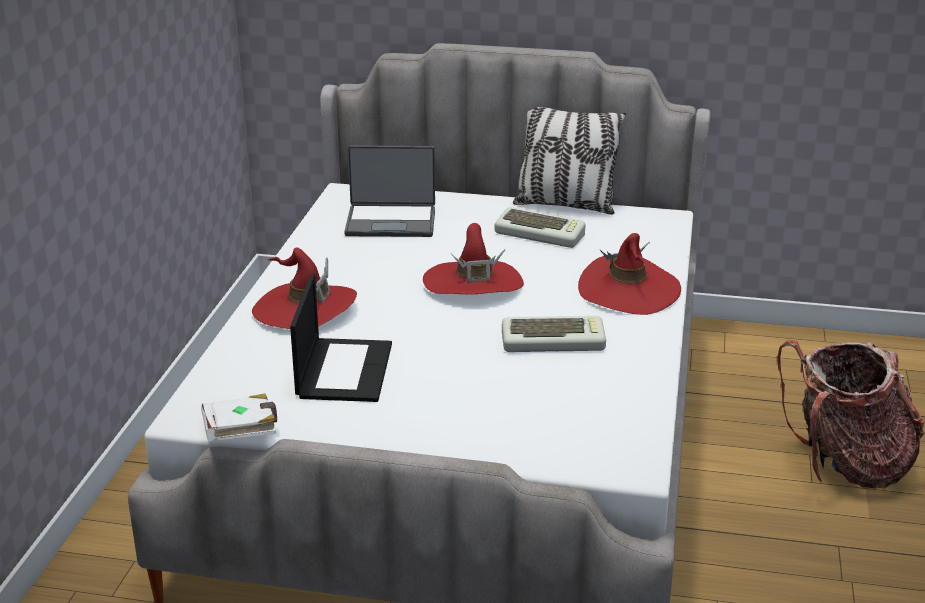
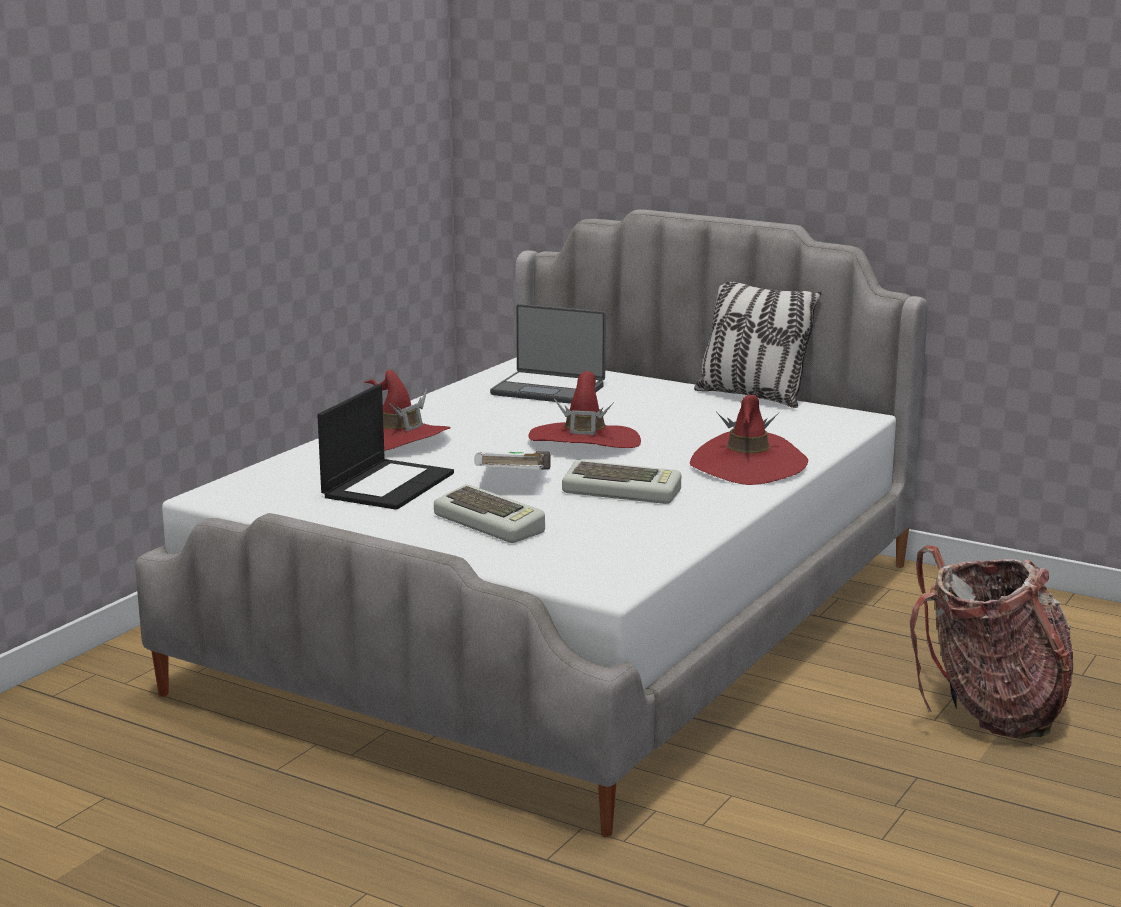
camera: 20 degrees right, 10 degrees down
white book [201,393,277,441] -> white book moved to [474,451,551,470]
keyboard [495,207,585,248] -> keyboard moved to [434,484,545,543]

